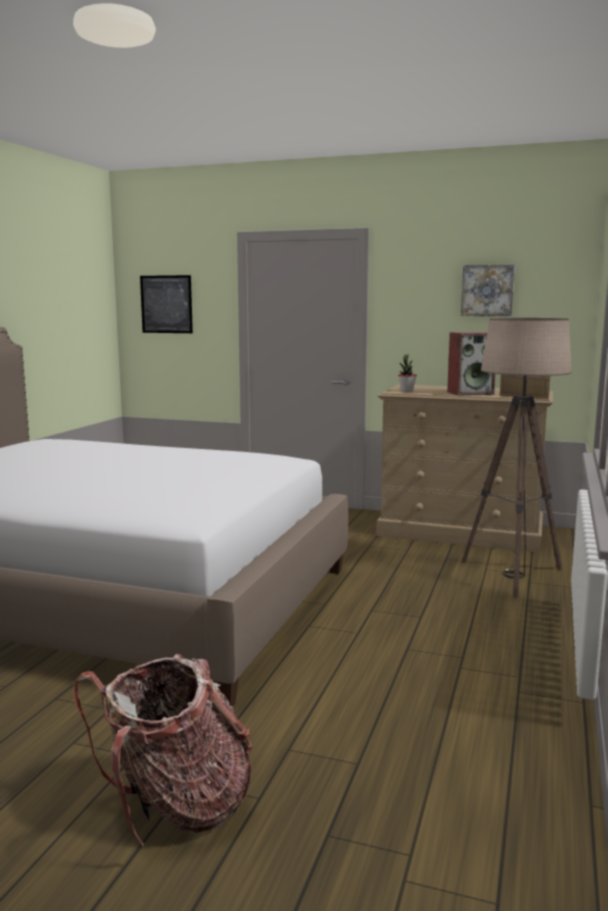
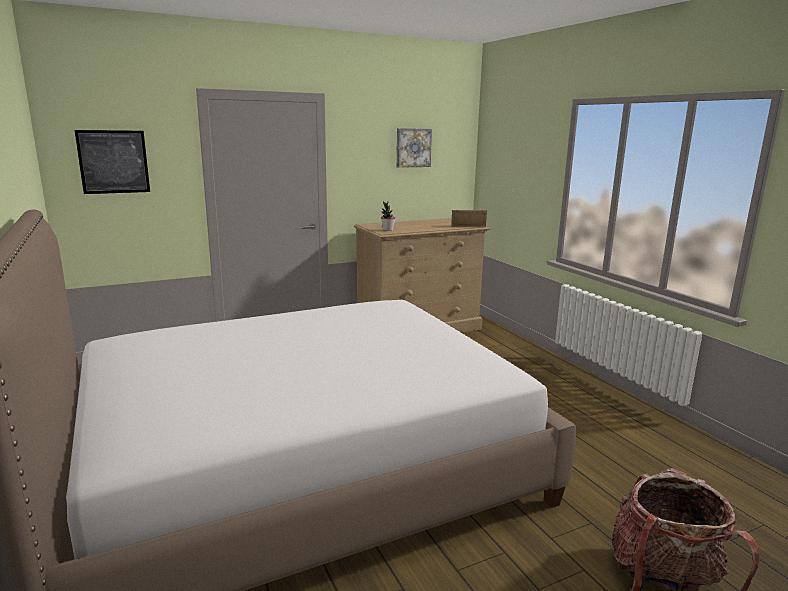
camera: 45 degrees left, 5 degrees up
speaker [447,332,496,396] -> none
floor lamp [462,318,572,598] -> none

